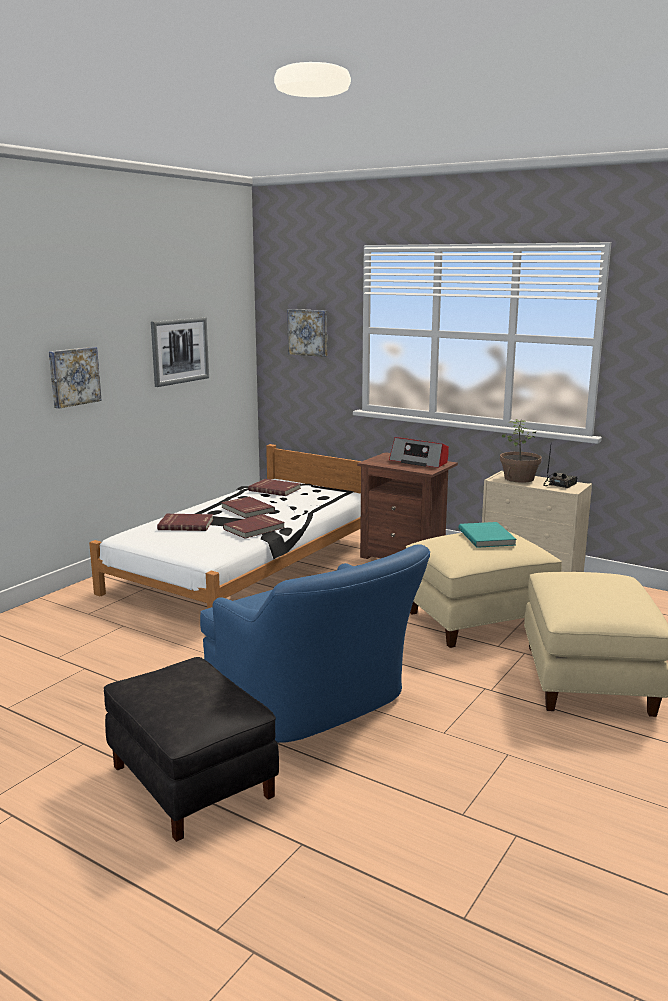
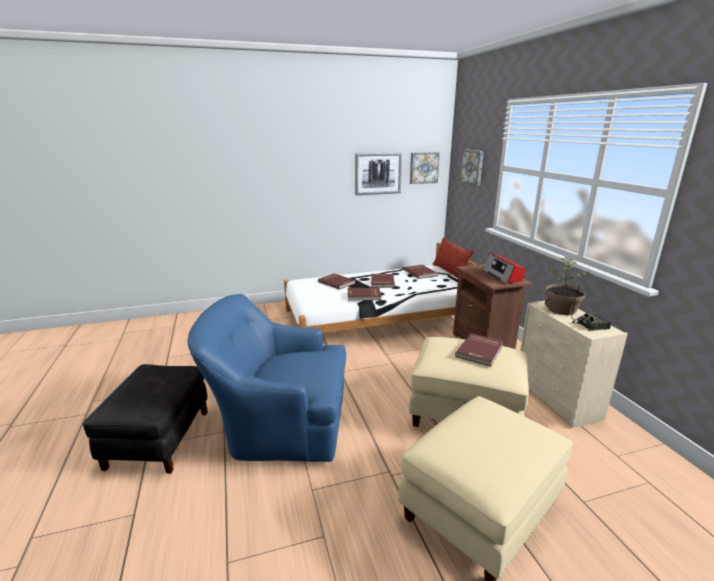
camera: 40 degrees right, 5 degrees up
picture [49,347,102,409] -> picture moved to [410,152,440,184]
blue armchair [200,544,430,743] -> blue armchair turned 90 degrees clockwise [188,294,346,462]
turquoise book [459,522,516,548] -> red book [455,333,504,367]
none -> pillow [432,238,474,278]

